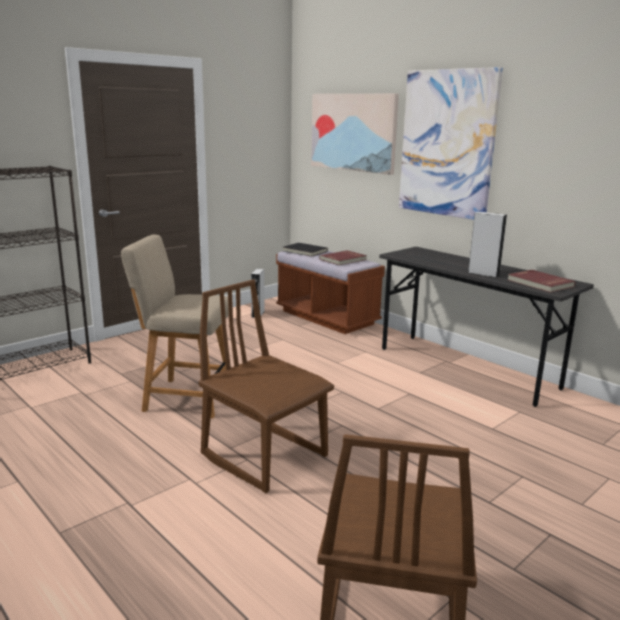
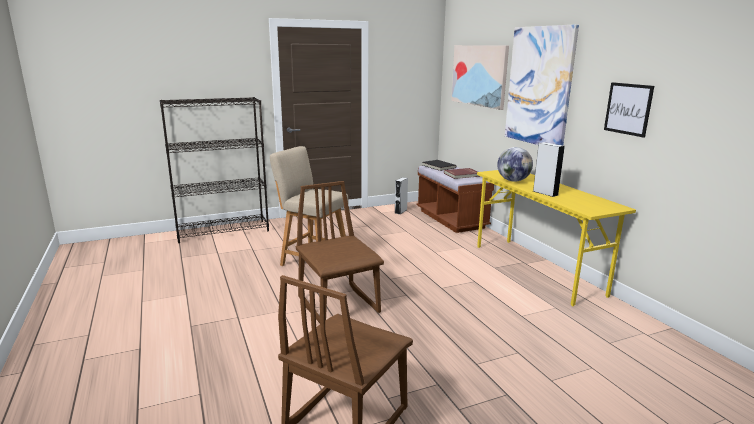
camera: 20 degrees right, 0 degrees up
grey desk [379,247,594,407] -> yellow desk [477,170,636,306]
red book [507,270,576,293] -> none
none -> globe [497,147,533,182]
none -> picture [604,82,654,138]

